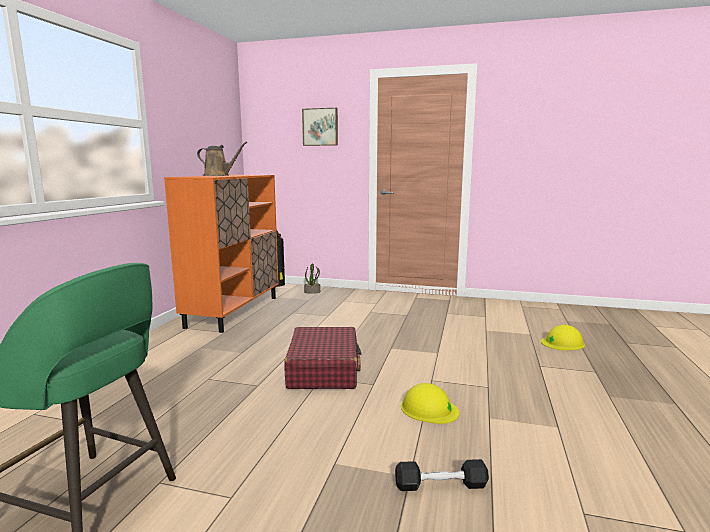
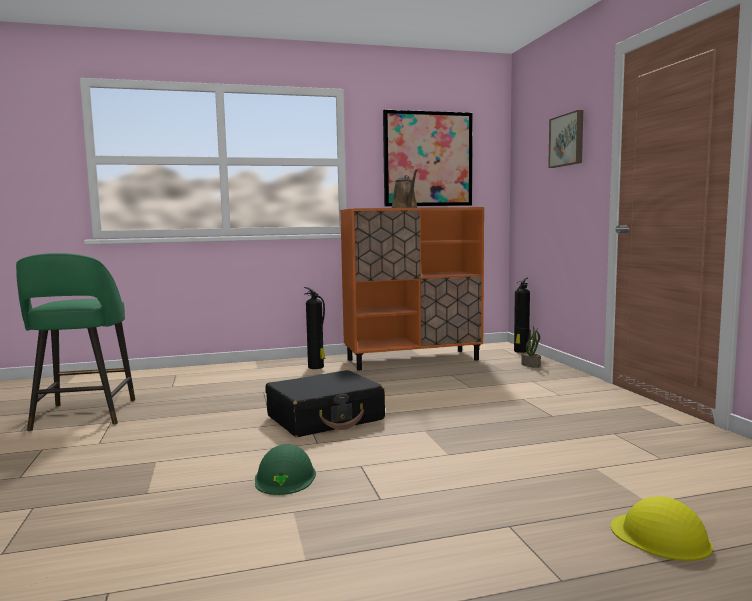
camera: 60 degrees right, 5 degrees down
red suitcase [284,327,362,389] -> black suitcase [266,370,385,437]
black dumbbell [395,459,489,491] -> none
yellow hard hat [401,383,460,424] -> green hard hat [255,444,316,495]
none -> fire extinguisher [304,287,326,369]
none -> picture [383,110,473,207]

